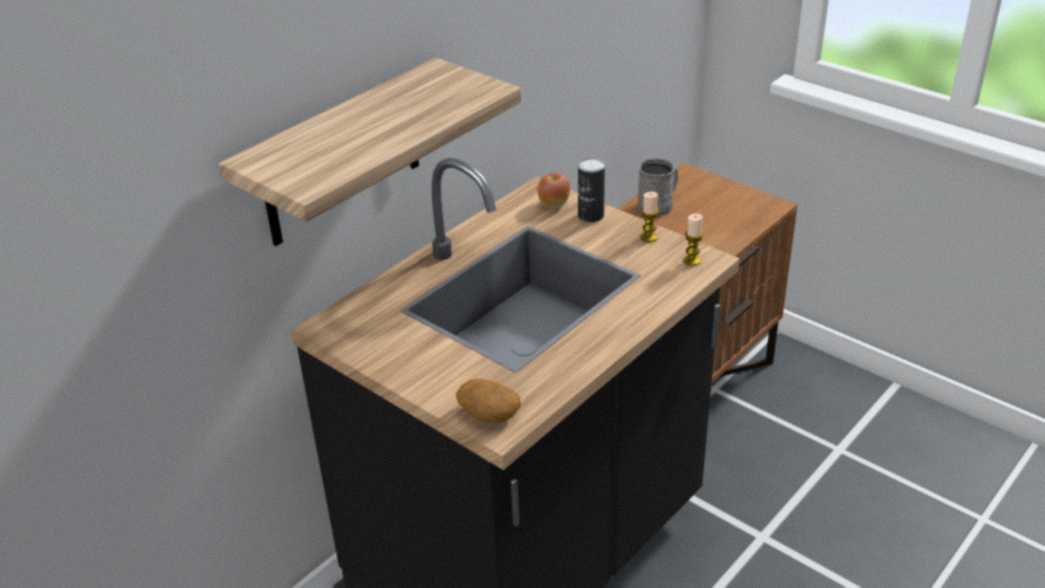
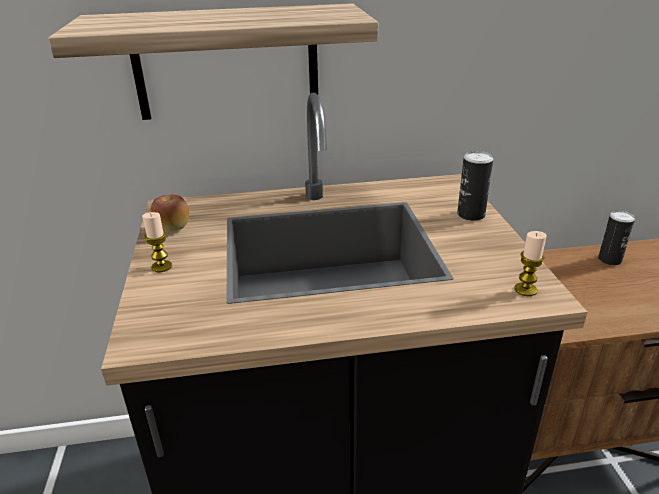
camera: 40 degrees right, 5 degrees down
potato [456,378,521,423] -> none
apple [537,173,570,208] -> apple moved to [151,195,189,231]
grey mug [638,158,678,217] -> can [598,211,635,265]
candle [641,192,659,242] -> candle moved to [142,212,172,272]

